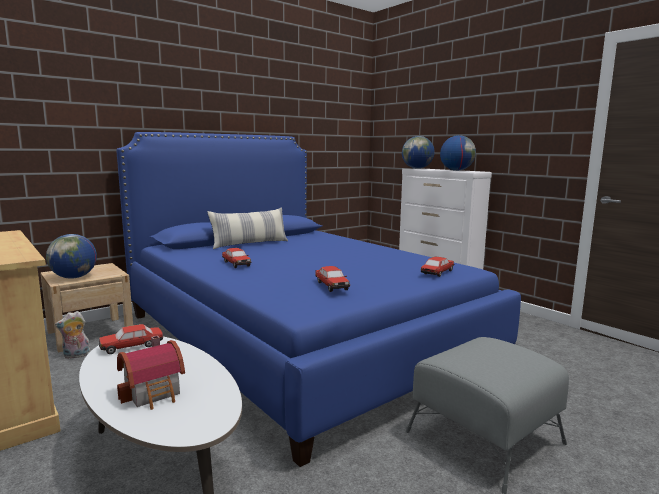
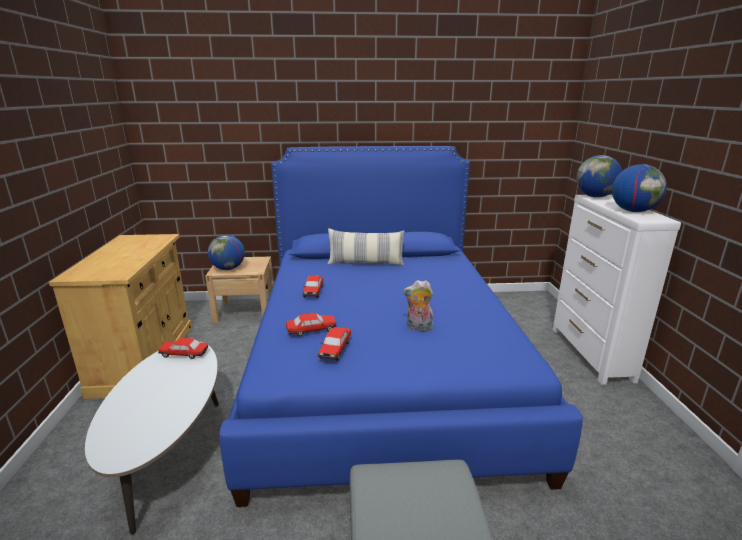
camera: 35 degrees right, 10 degrees up
plush toy [55,311,90,359] -> plush toy moved to [403,280,433,331]
toy house [117,335,185,410] -> none
toy car [421,257,454,277] -> toy car moved to [286,313,336,336]

